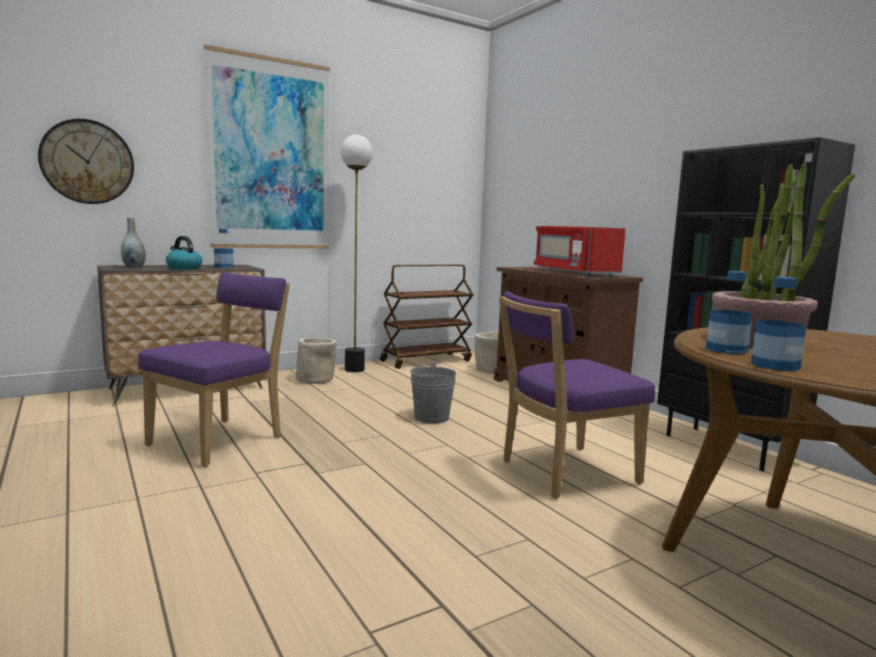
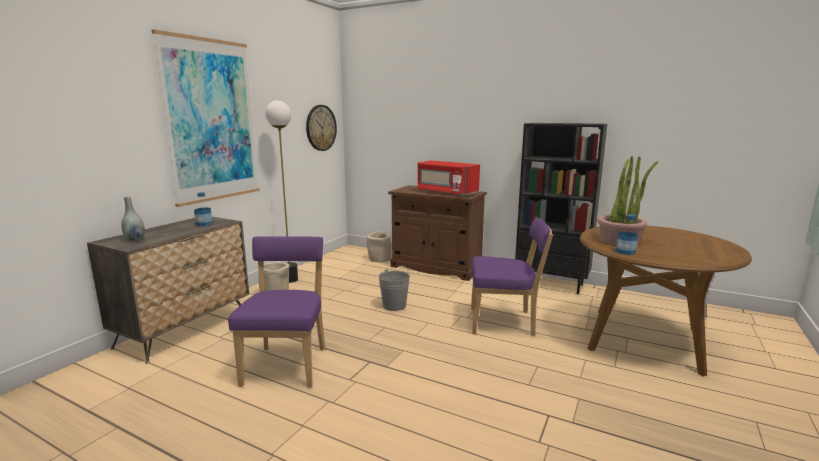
camera: 30 degrees left, 5 degrees up
wall clock [38,119,134,204] -> wall clock moved to [306,105,337,151]
kettle [166,236,202,269] -> none
brown cart [380,265,473,369] -> none
purple chair [499,291,655,499] -> purple chair turned 120 degrees counterclockwise [471,217,553,336]
bottle [751,277,806,371] -> none

